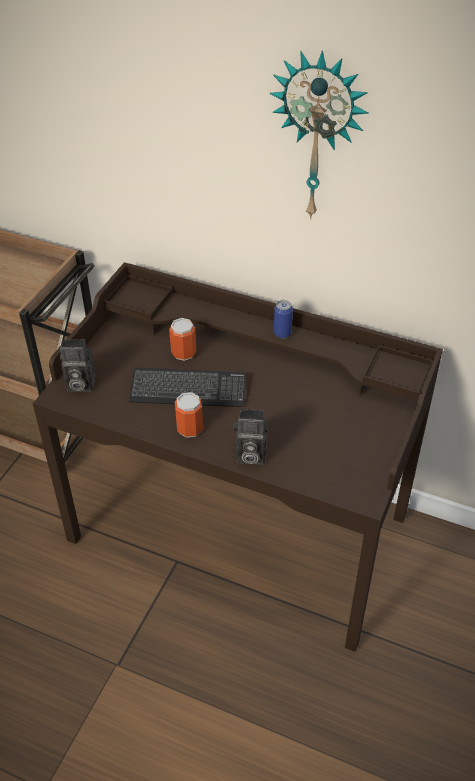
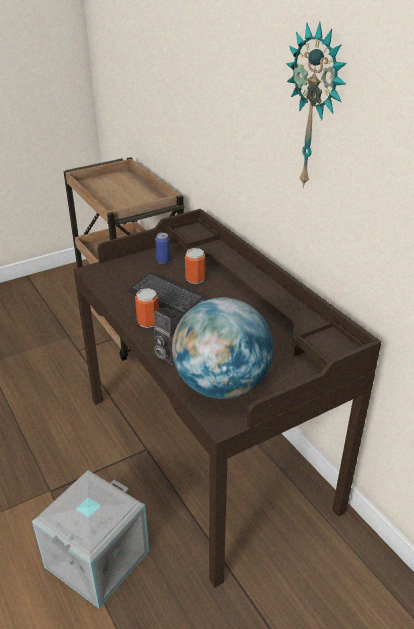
camera: 35 degrees right, 10 degrees down
camera [60,339,95,392] -> none
can [274,300,293,338] -> can moved to [155,233,170,264]
none -> grey storage box [32,470,149,609]
none -> globe [172,297,273,399]

